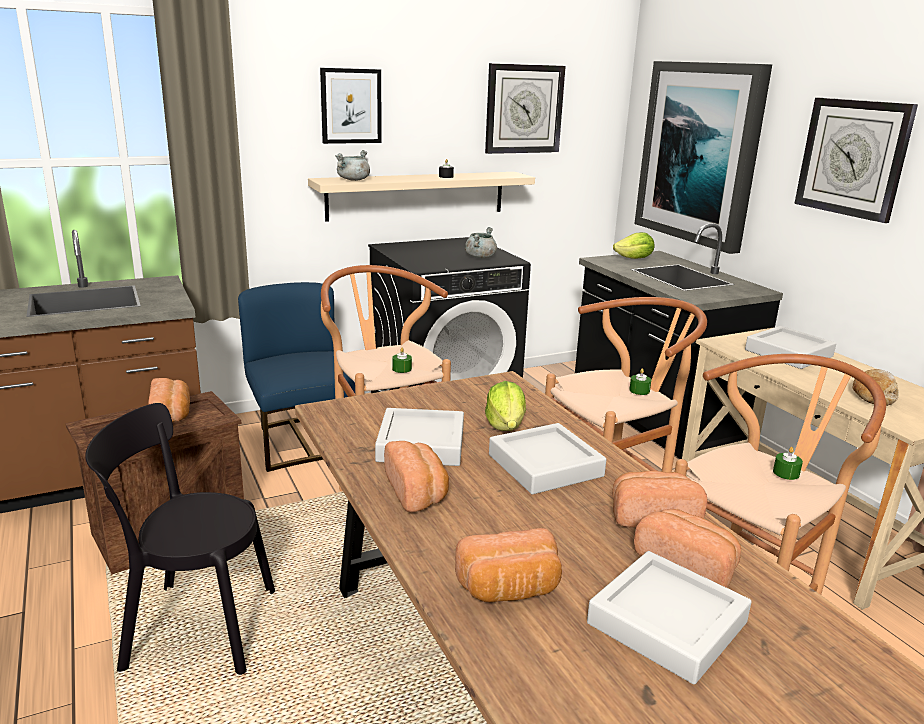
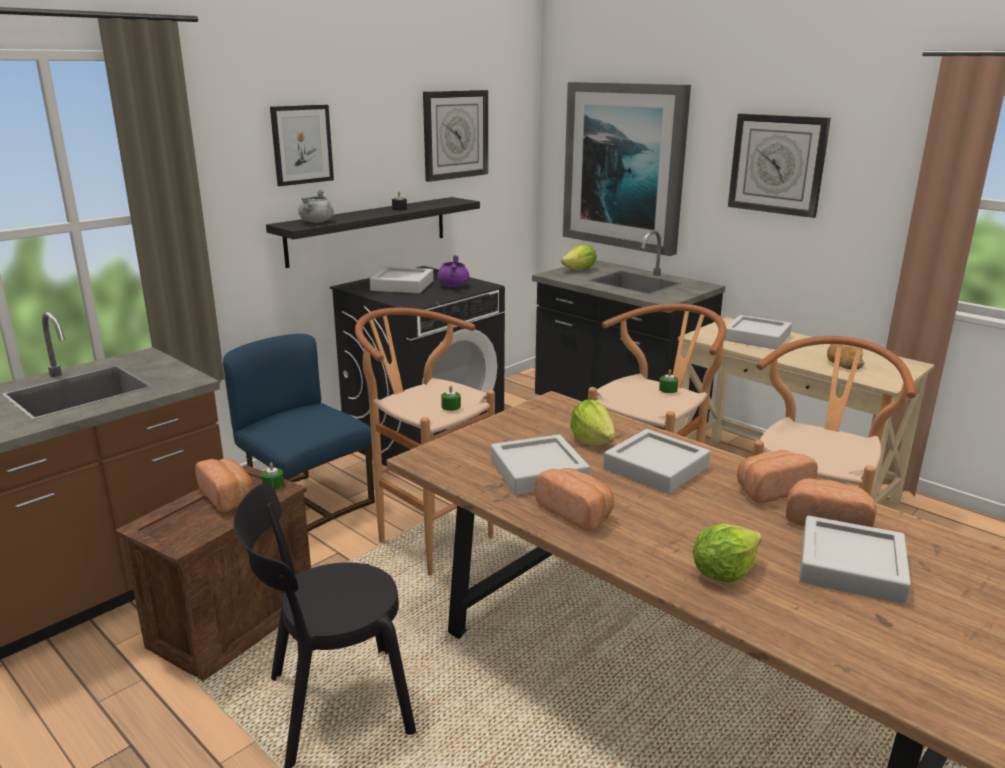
camera: 20 degrees left, 0 degrees up
beige shelf [308,172,535,222] -> black shelf [266,197,480,268]
bread [455,528,562,602] -> lettuce [693,524,762,582]
grey cooking pot [465,227,497,258] -> purple cooking pot [437,255,469,287]
green candle [773,447,803,480] -> green candle moved to [261,463,284,490]
none -> grey tray [370,267,434,294]

